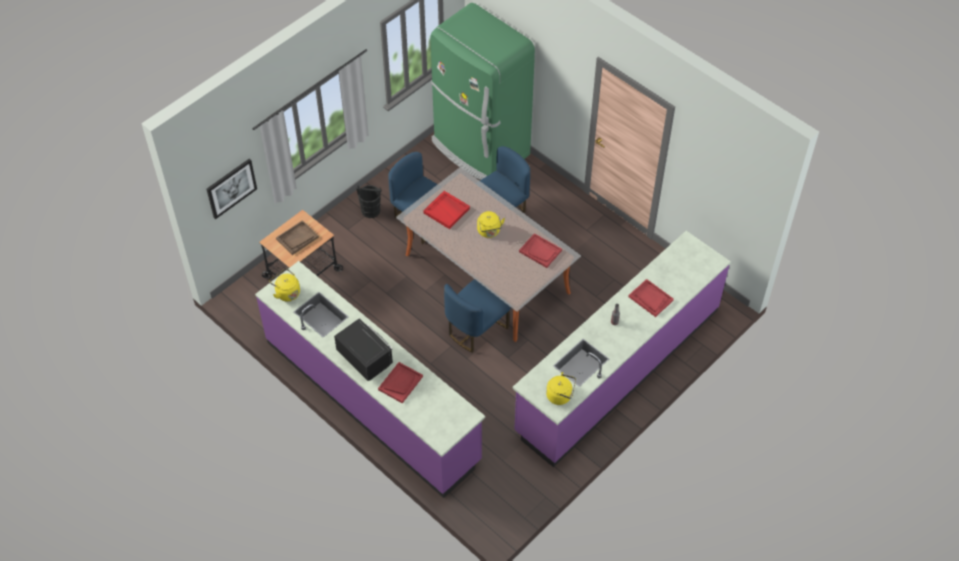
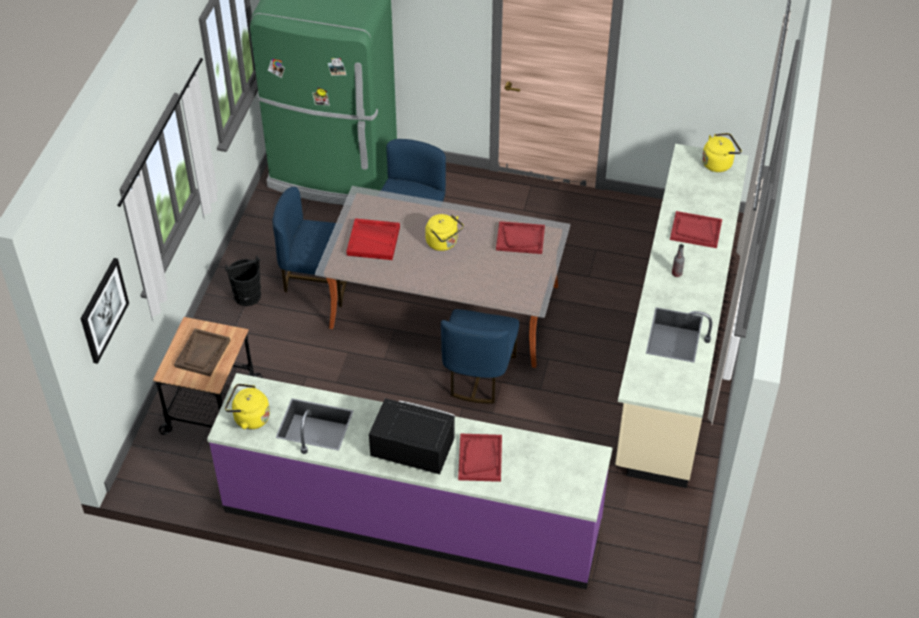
camera: 30 degrees left, 5 degrees down
purple counter [512,231,731,467] -> beige counter [615,144,748,488]
yellow kettle [546,372,576,405] -> yellow kettle moved to [702,133,742,172]

